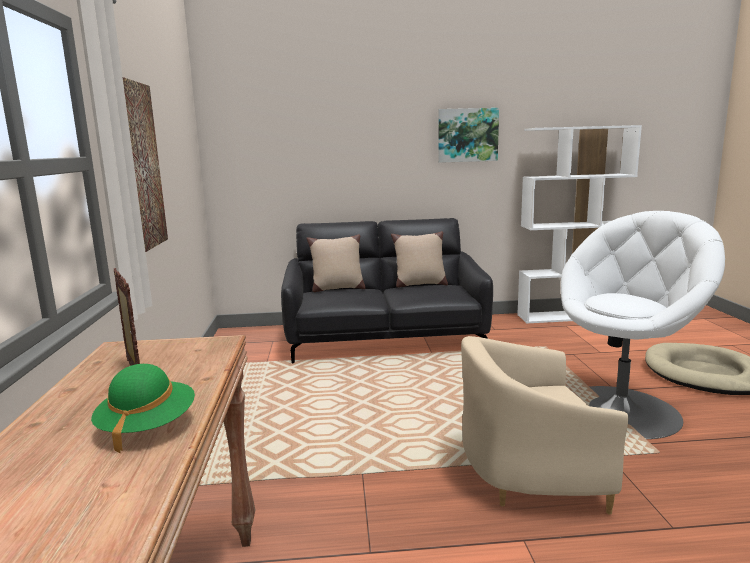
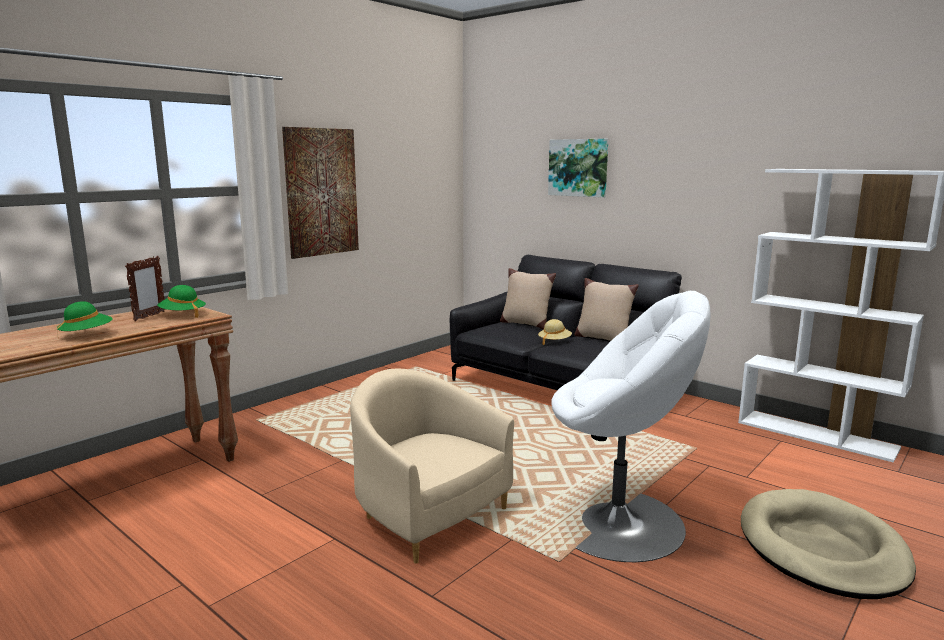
camera: 45 degrees right, 0 degrees up
picture [438,108,499,163] -> picture moved to [548,139,608,198]
none -> green hat [157,285,206,318]
none -> beige hat [538,319,572,345]

